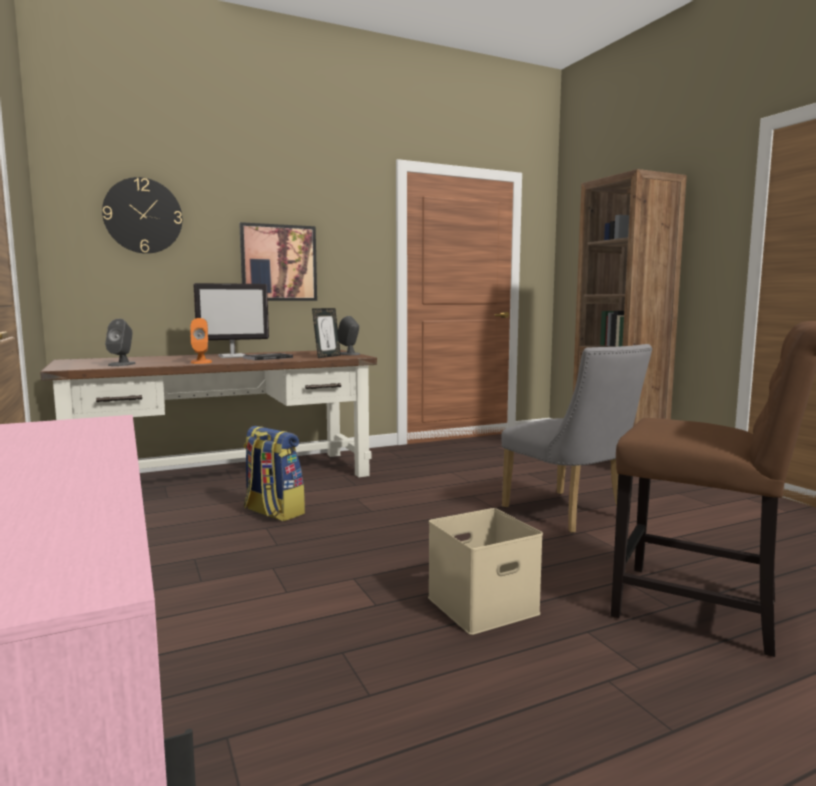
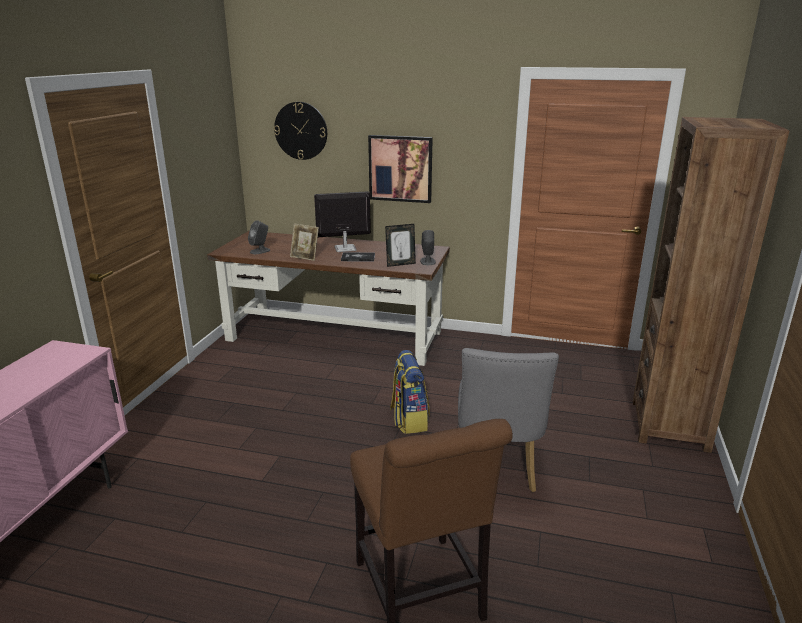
camera: 40 degrees right, 15 degrees up
orange speaker [190,318,212,364] -> picture frame [290,223,319,261]
monitor [194,283,269,358] -> monitor turned 150 degrees clockwise [314,191,371,252]
backpack [244,426,305,521] -> backpack moved to [390,350,430,434]
beige storage box [428,508,543,635] -> none

